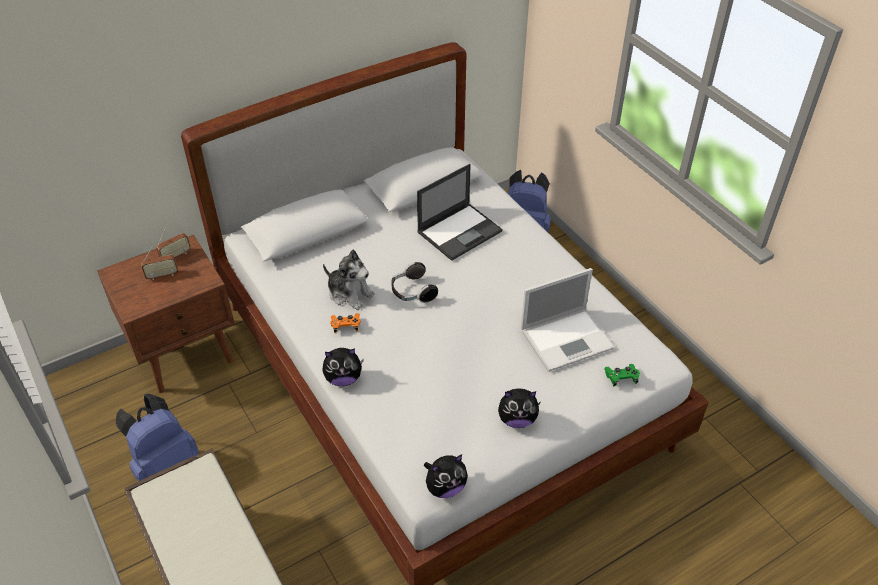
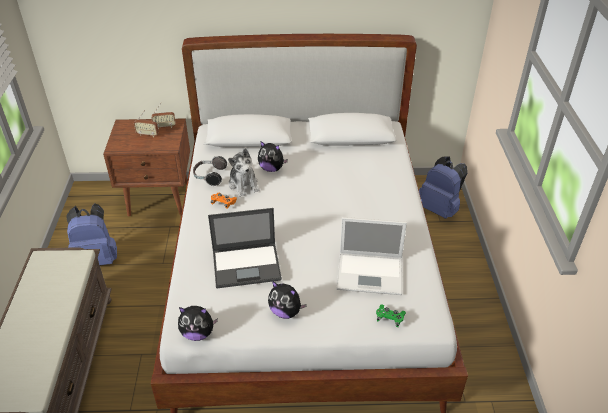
camera: 30 degrees right, 5 degrees down
plush toy [322,348,364,386] -> plush toy moved to [258,141,288,172]
headphones [391,262,438,303] -> headphones moved to [193,155,227,186]
laptop [417,164,503,261] -> laptop moved to [208,208,282,288]

